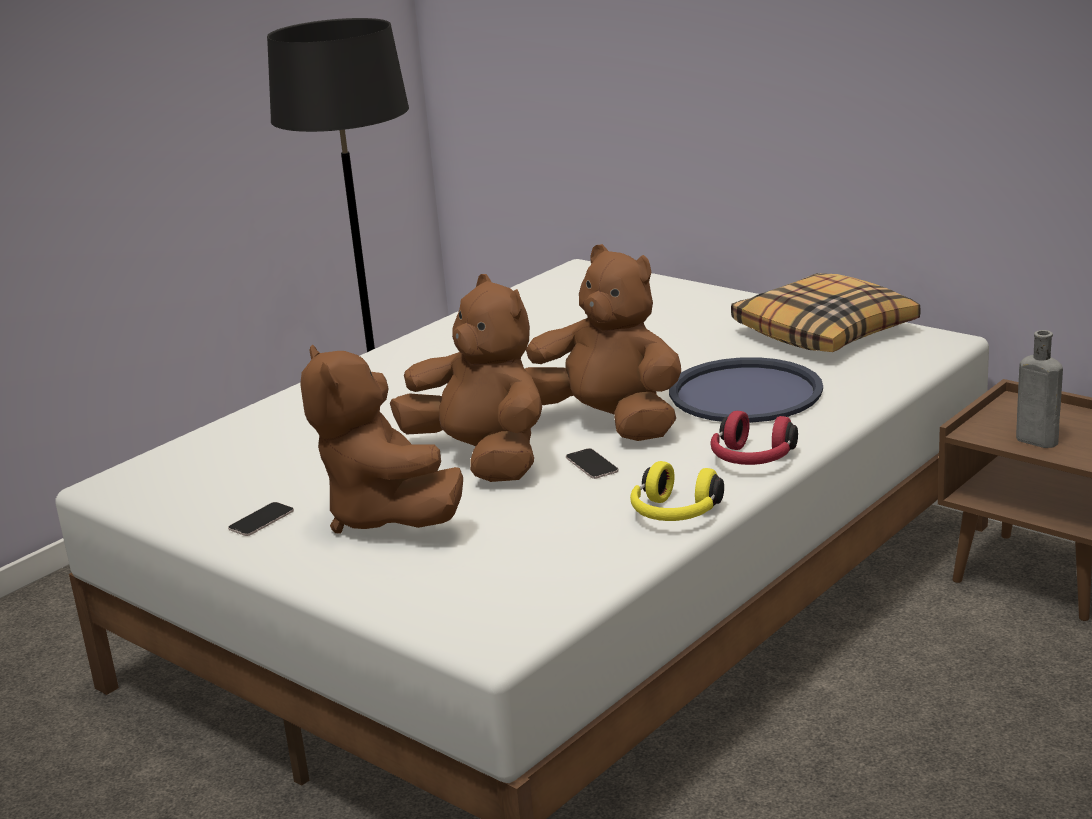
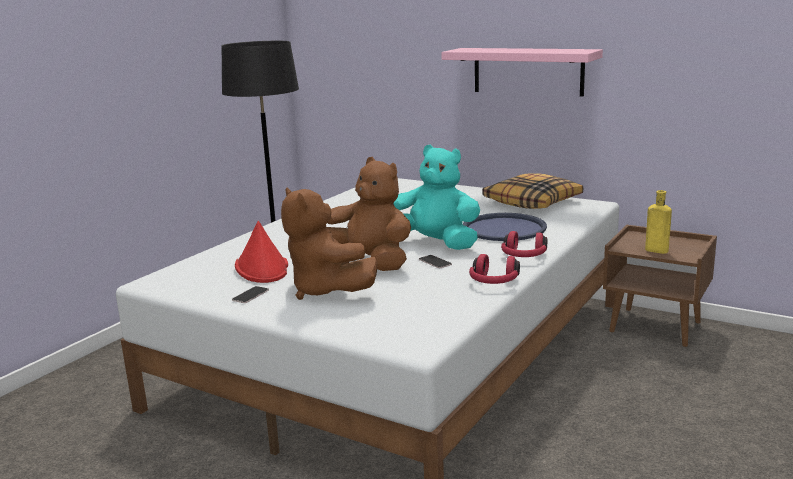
camera: 10 degrees left, 5 degrees down
brown plush toy [525,244,681,441] -> turquoise plush toy [393,144,480,250]
yellow headphones [630,461,724,521] -> red headphones [469,254,520,284]
grey bottle [1016,330,1063,448] -> yellow bottle [645,190,672,254]
none -> red hat [235,221,288,283]
none -> pink shelf [441,48,603,96]

